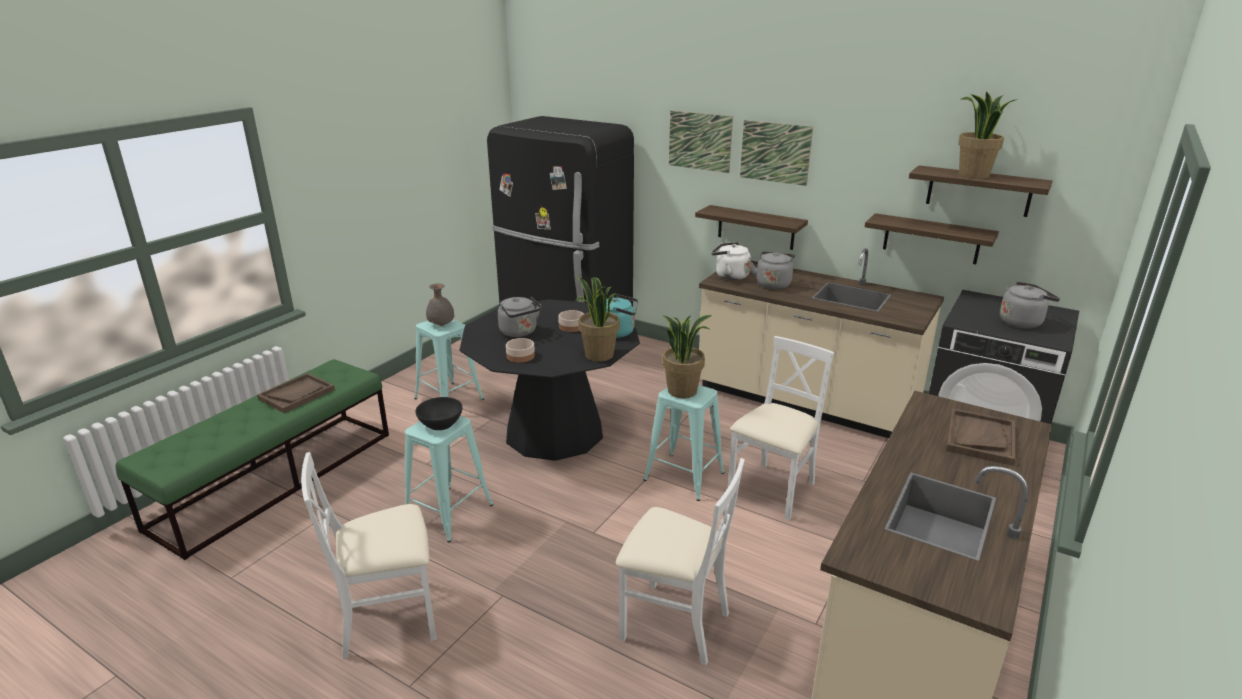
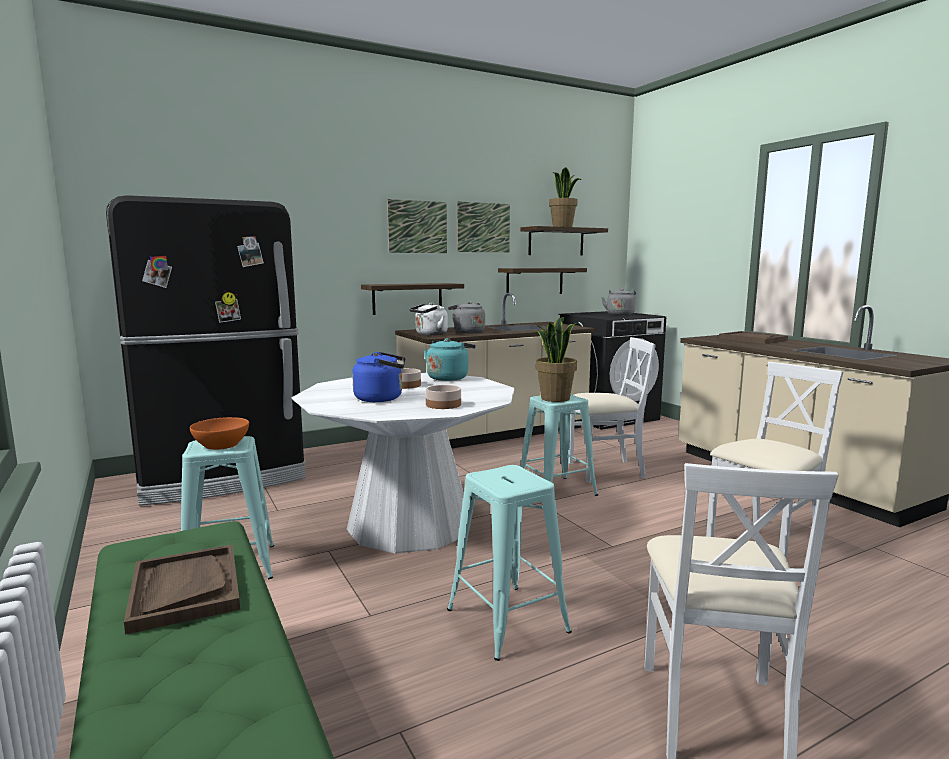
camera: 60 degrees left, 15 degrees down
black bowl [416,397,462,430] -> none
grey vase [426,283,455,326] -> orange bowl [190,417,249,450]
black dining table [460,299,640,461] -> white dining table [292,372,515,553]
grey kettle [498,297,542,337] -> blue kettle [352,352,405,402]
potted plant [575,275,620,362] -> none
picture [669,111,733,173] -> picture moved to [457,201,510,252]
white chair [728,336,834,520] -> white chair turned 105 degrees clockwise [569,337,656,483]

